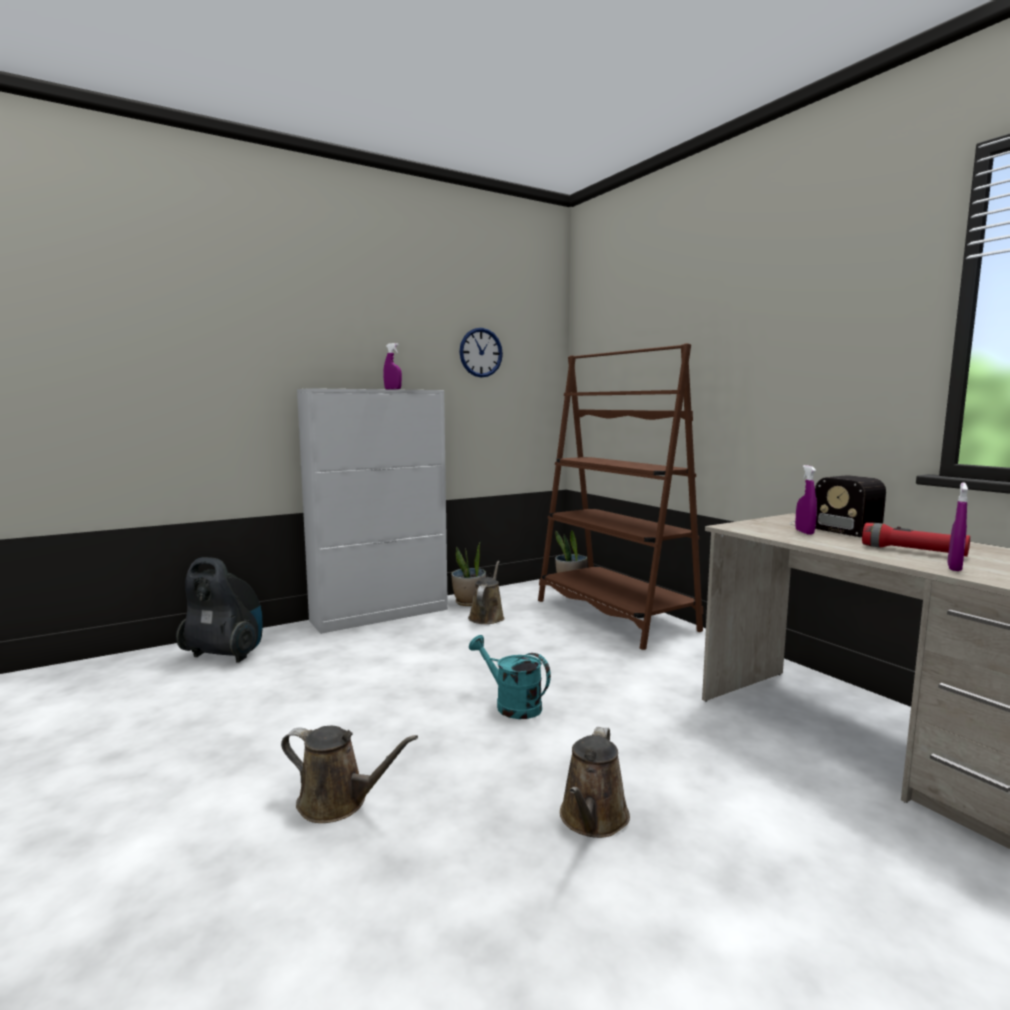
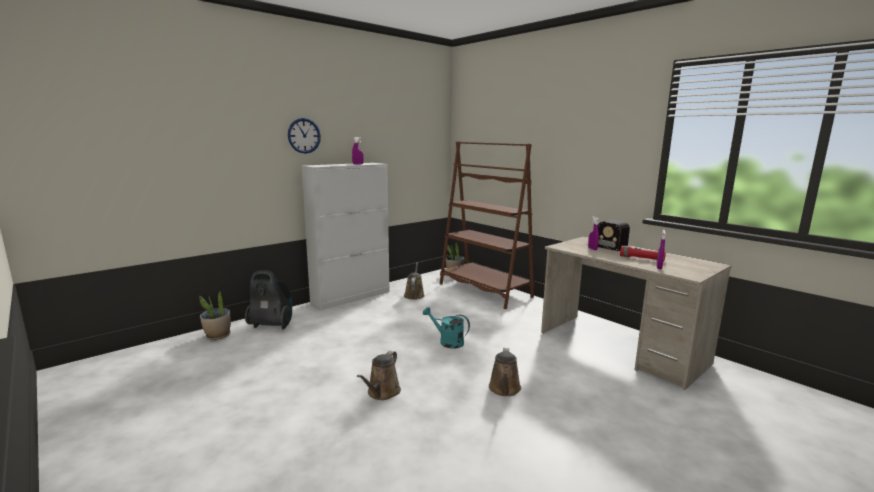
camera: 10 degrees left, 5 degrees up
brown watering can [281,726,418,823] -> brown watering can turned 105 degrees clockwise [357,351,401,400]
potted plant [451,543,486,606] -> potted plant moved to [199,290,231,340]
wall clock [459,328,503,378] -> wall clock moved to [288,118,321,154]

